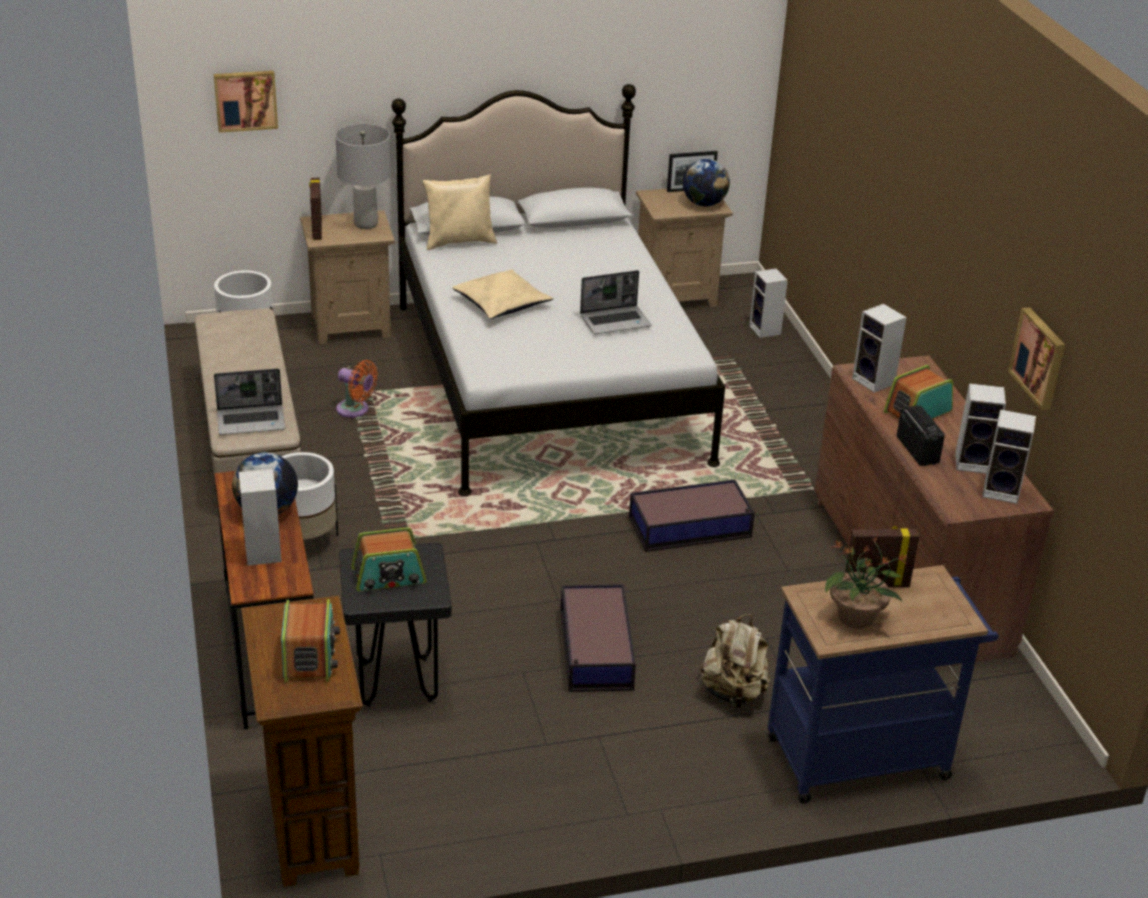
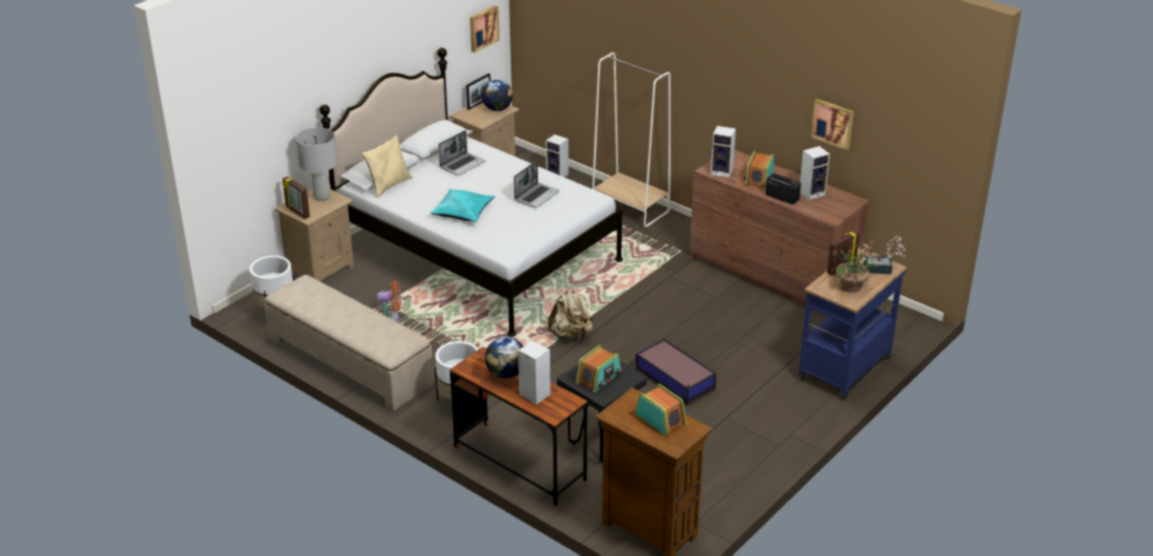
camera: 35 degrees left, 0 degrees up
picture [214,71,278,133] -> picture moved to [470,5,500,53]
laptop [214,369,285,435] -> laptop moved to [438,130,485,176]
beige pillow [452,270,554,319] -> turquoise pillow [431,189,495,222]
storage box [629,479,755,552] -> none
beige backpack [700,614,770,708] -> beige backpack moved to [548,287,593,340]
speaker [982,409,1036,504] -> none
none -> clothes rack [592,52,671,227]
none -> potted plant [859,236,906,274]

